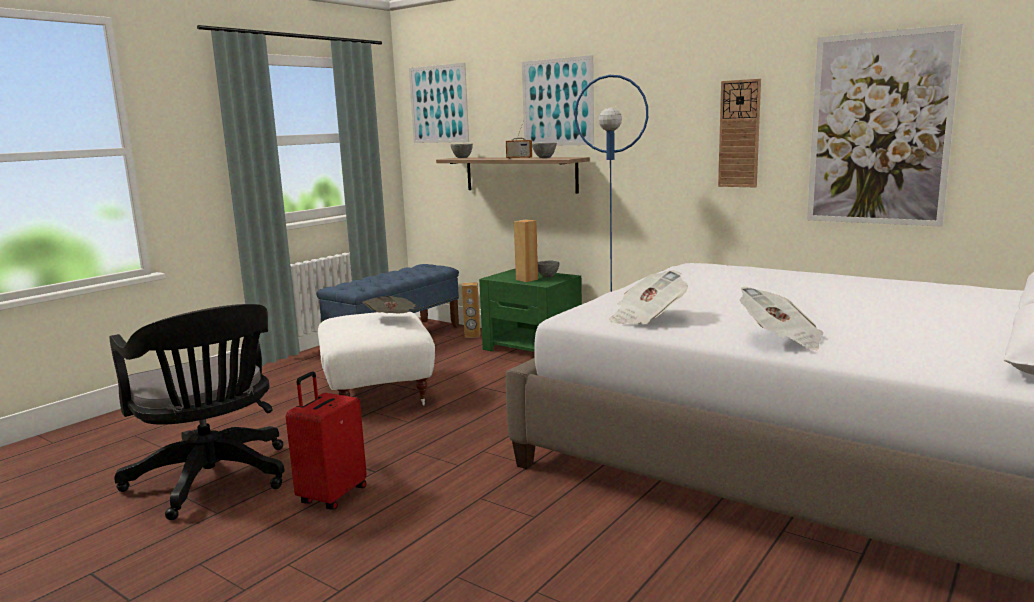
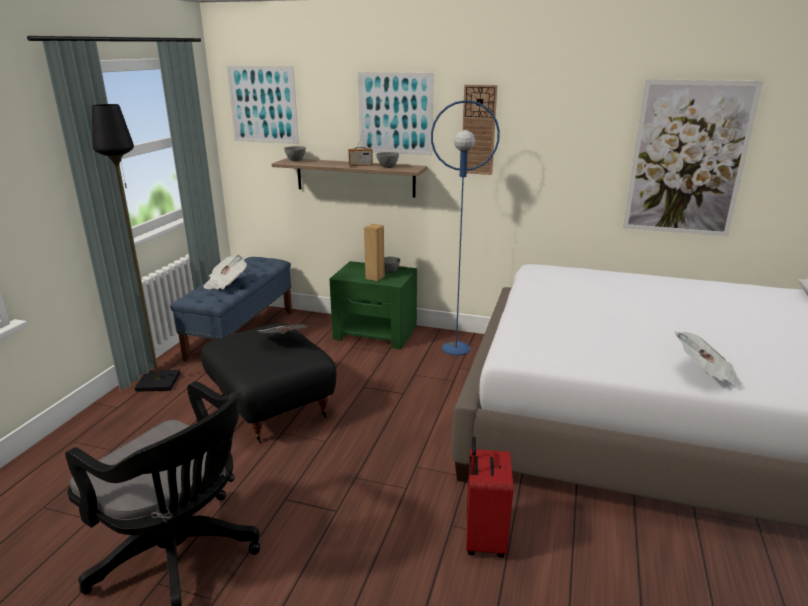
camera: 20 degrees left, 10 degrees up
red suitcase [286,372,367,510] -> red suitcase moved to [466,437,513,558]
white ottoman [318,312,435,406] -> black ottoman [201,323,336,443]
brown speaker [462,282,481,338] -> none
newspaper [609,271,688,324] -> newspaper moved to [203,255,247,289]
wall clock [718,79,761,187] -> wall clock moved to [463,85,497,175]
none -> black floor lamp [92,104,180,392]

